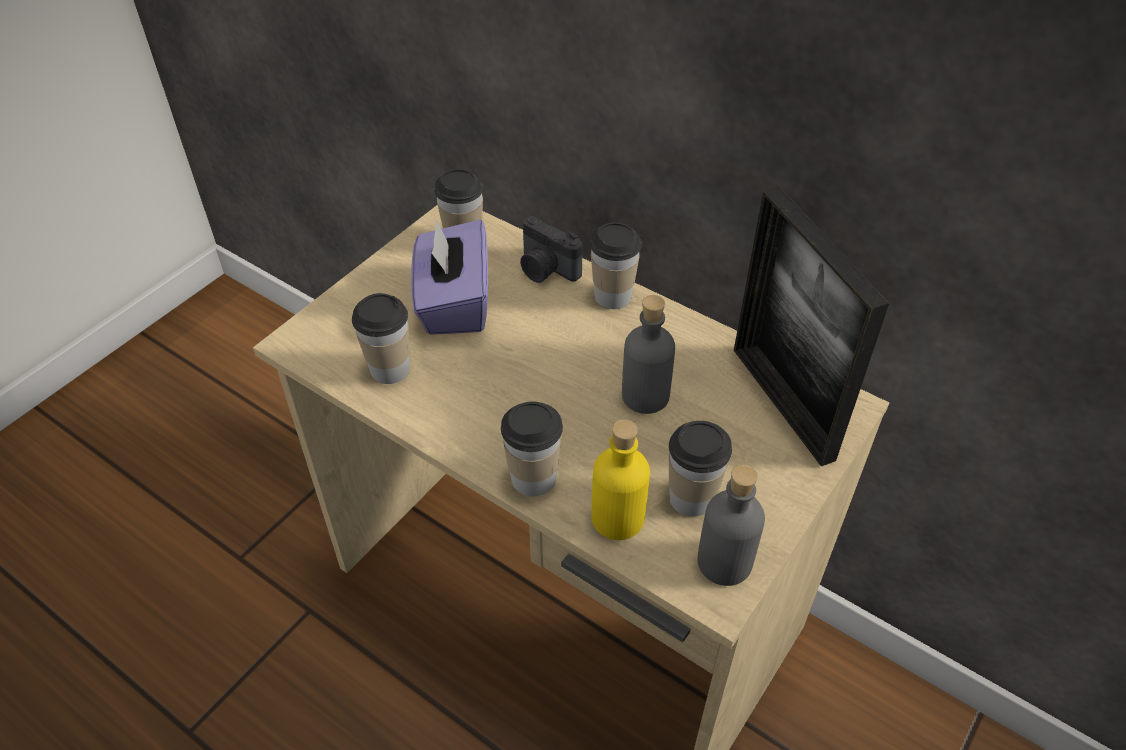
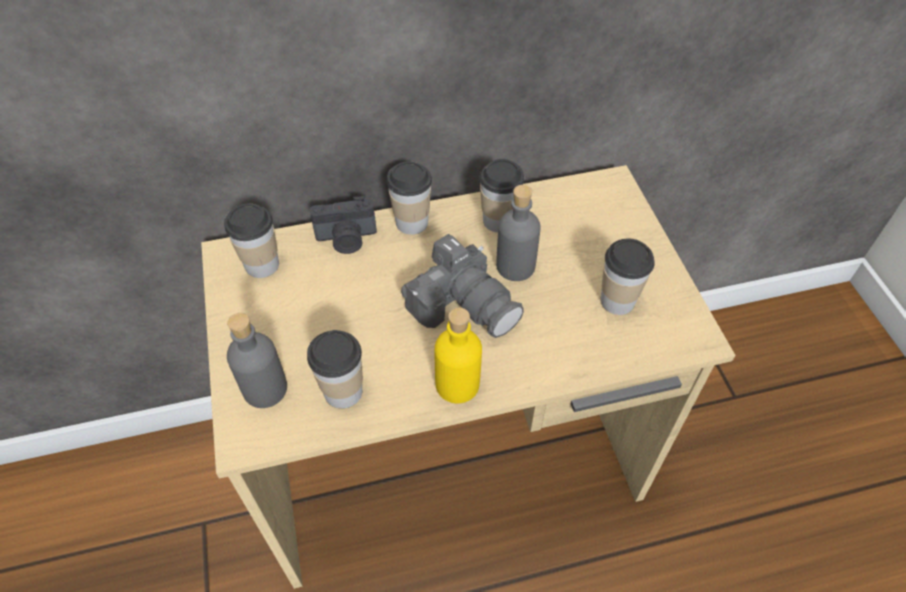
camera: 50 degrees left, 5 degrees up
purple tissue box [411,220,488,335] -> none
cup [501,401,563,496] -> cup moved to [479,159,524,233]
yellow bottle [591,419,650,540] -> yellow bottle moved to [435,307,482,404]
grey bottle [697,465,765,586] -> grey bottle moved to [227,313,287,408]
picture frame [734,187,889,466] -> none
none -> camera [401,234,523,338]

